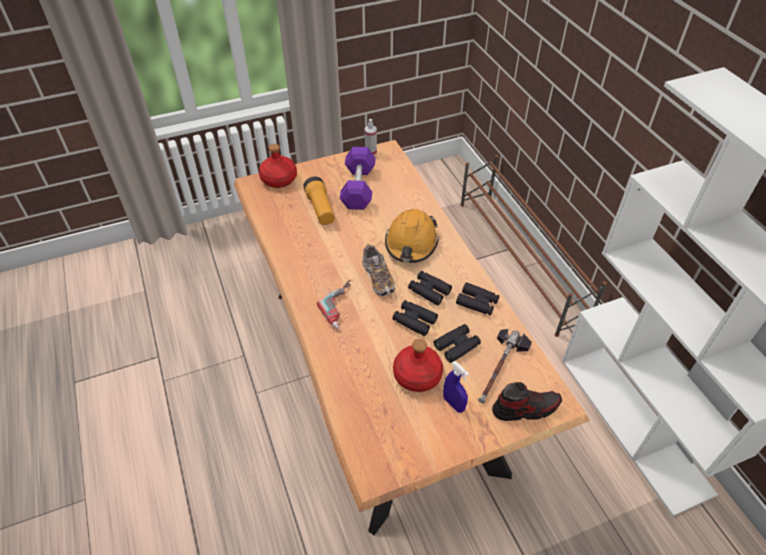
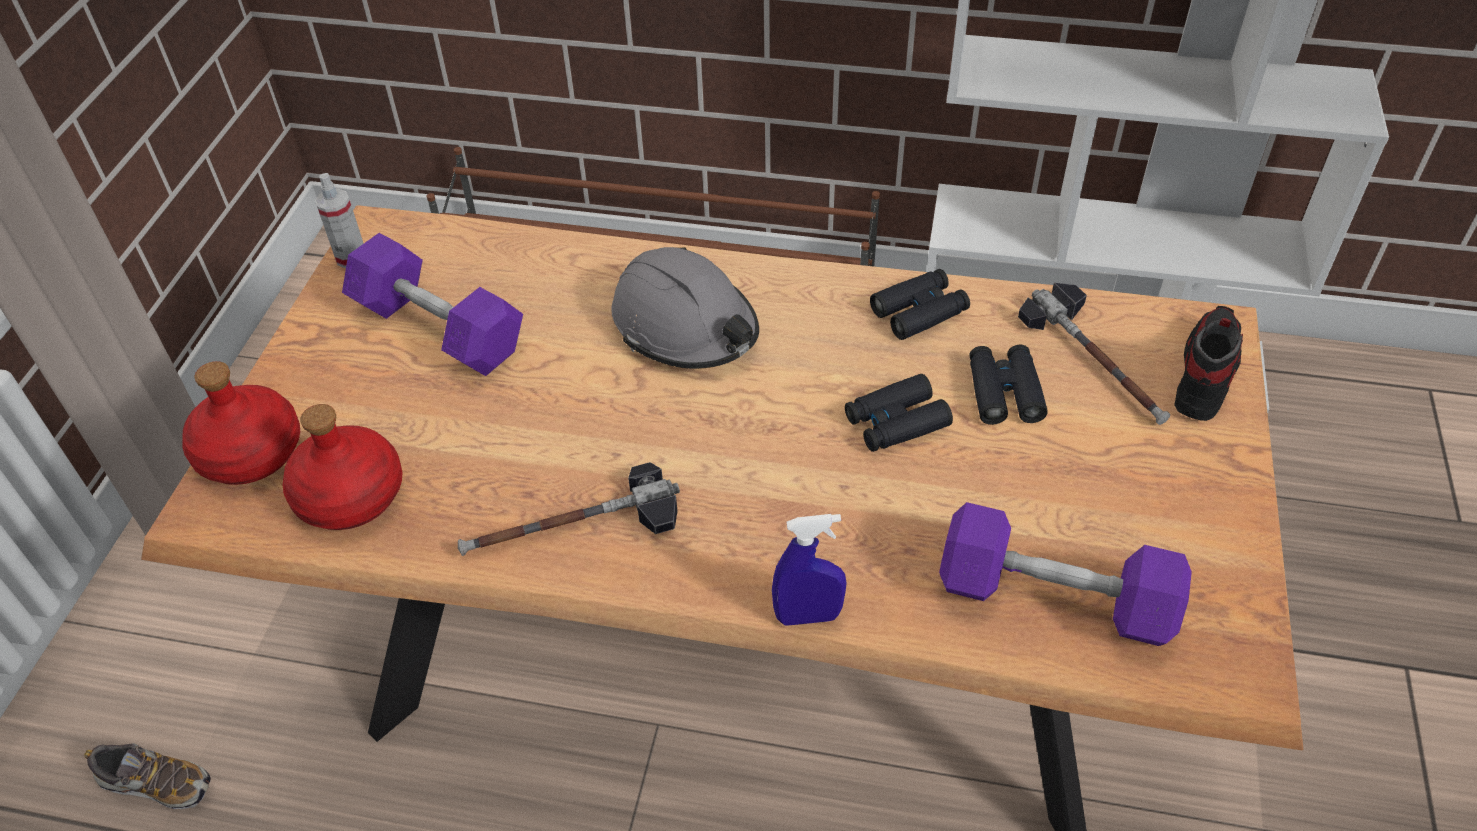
camera: 55 degrees left, 0 degrees up
flashlight [303,176,335,225] -> none
power drill [317,280,351,329] -> none
shoe [362,244,395,296] -> shoe moved to [84,743,211,809]
orange hard hat [385,209,439,263] -> grey hard hat [611,247,759,369]
red bottle [393,339,443,392] -> red bottle moved to [283,404,403,530]
black binoculars [408,271,452,305] -> none
blue spray bottle [443,361,469,413] -> blue spray bottle moved to [772,514,847,626]
none -> hammer [458,462,680,556]
none -> purple dumbbell [939,502,1192,646]

